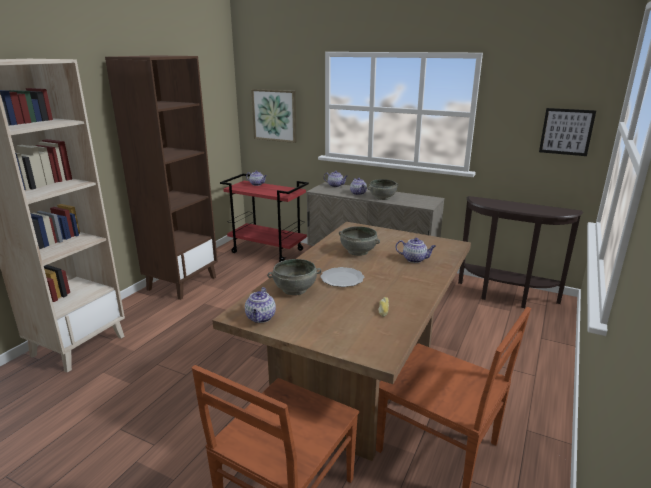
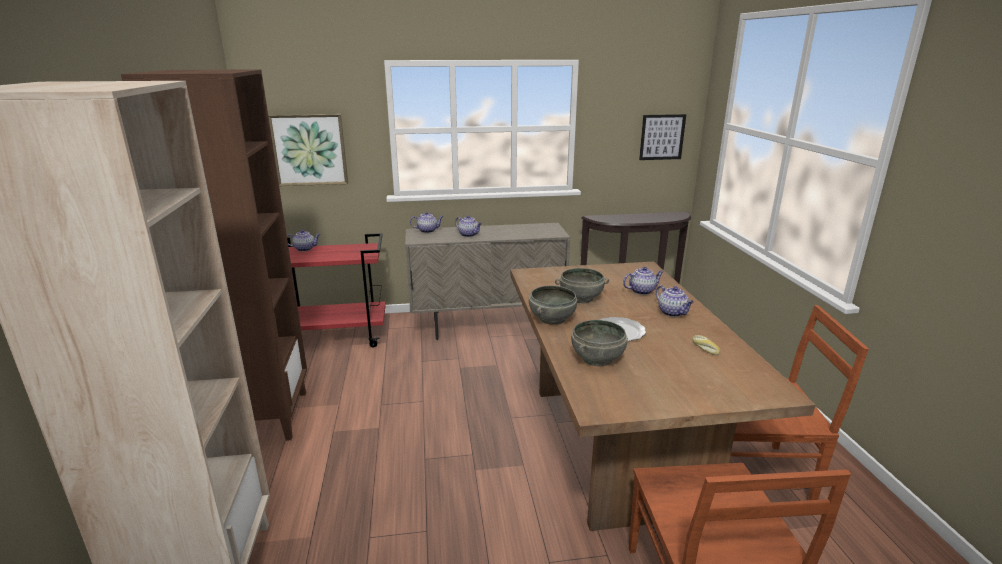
camera: 35 degrees left, 0 degrees up
teapot [245,287,276,323] -> teapot moved to [656,285,694,317]
grey bowl [368,179,399,200] -> grey bowl moved to [529,286,577,325]

